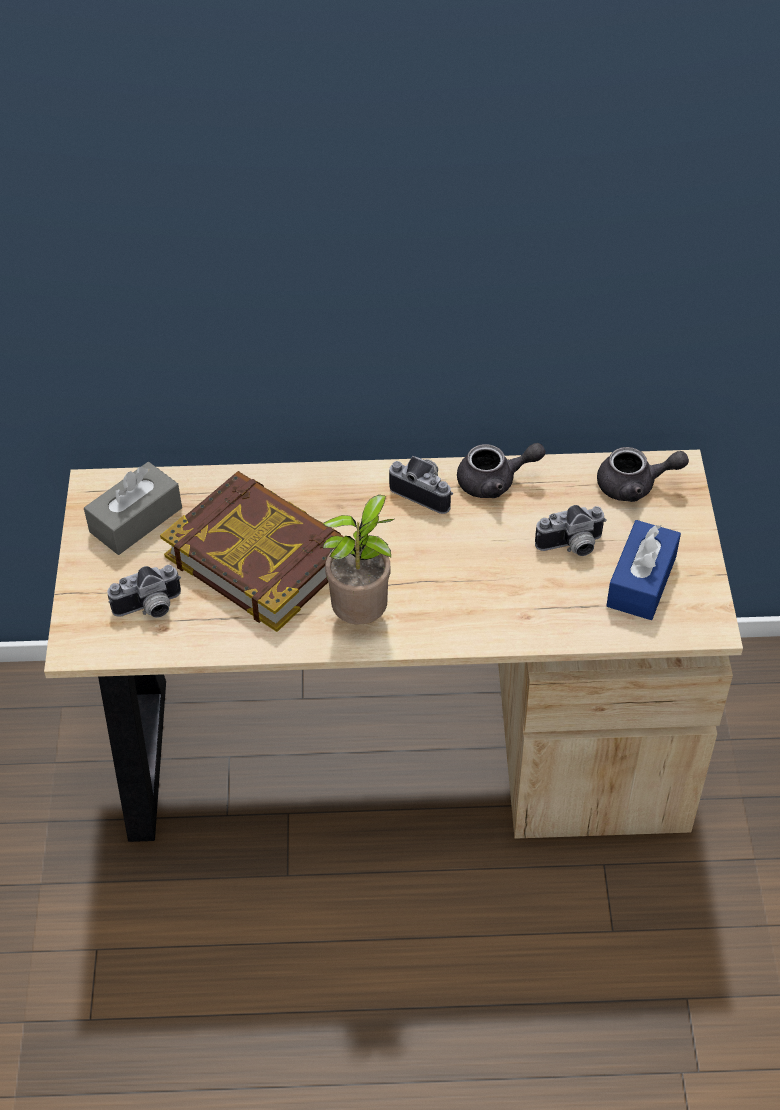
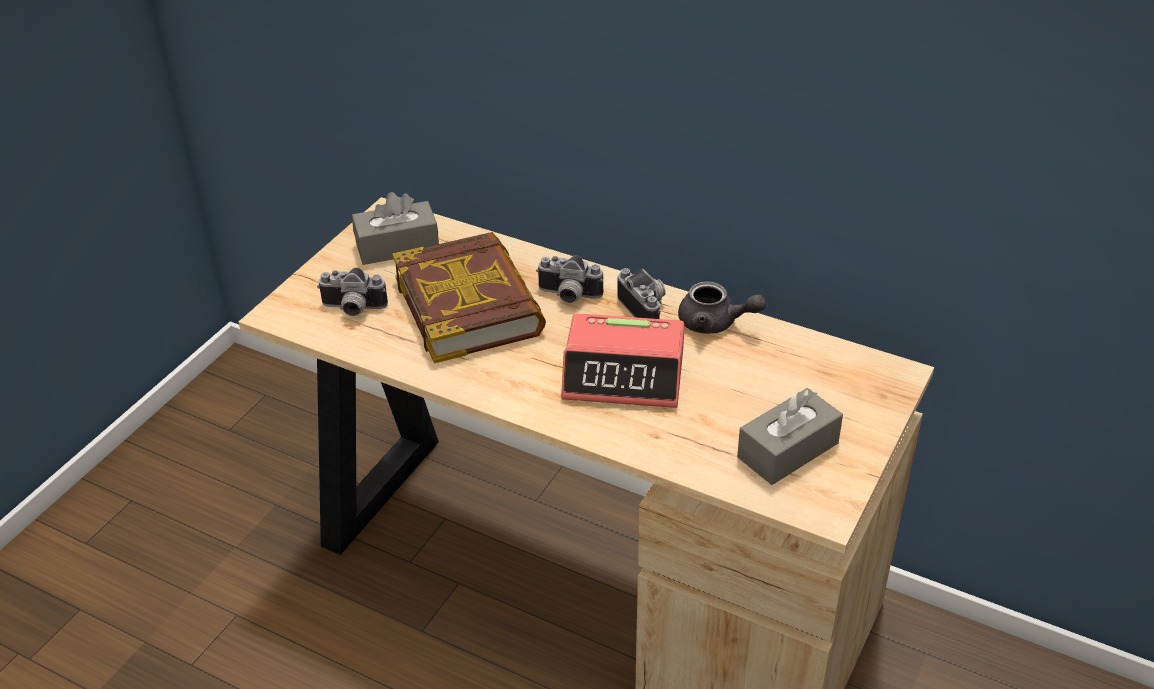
camera: 30 degrees right, 10 degrees down
potted plant [323,495,394,624] -> none
camera [535,505,607,556] -> camera moved to [536,255,603,303]
grey teapot [597,447,689,502] -> none
blue tissue box [606,520,681,620] -> grey tissue box [737,388,843,485]
none -> alarm clock [561,313,685,408]

